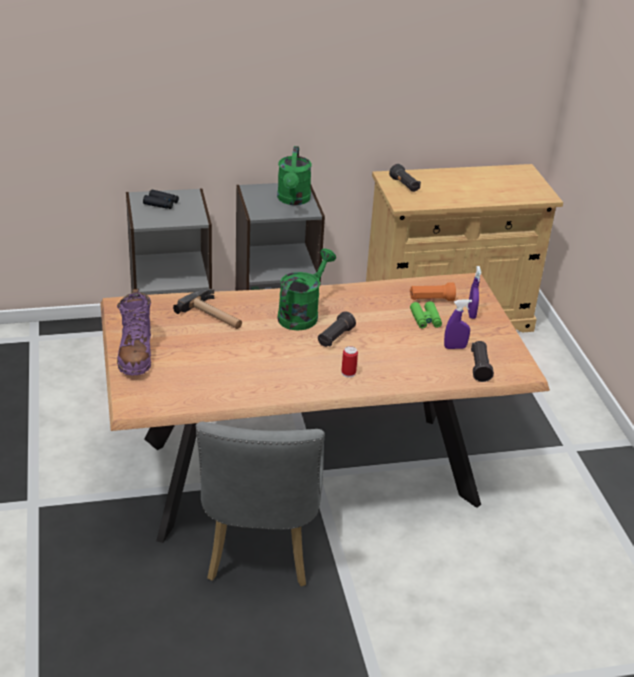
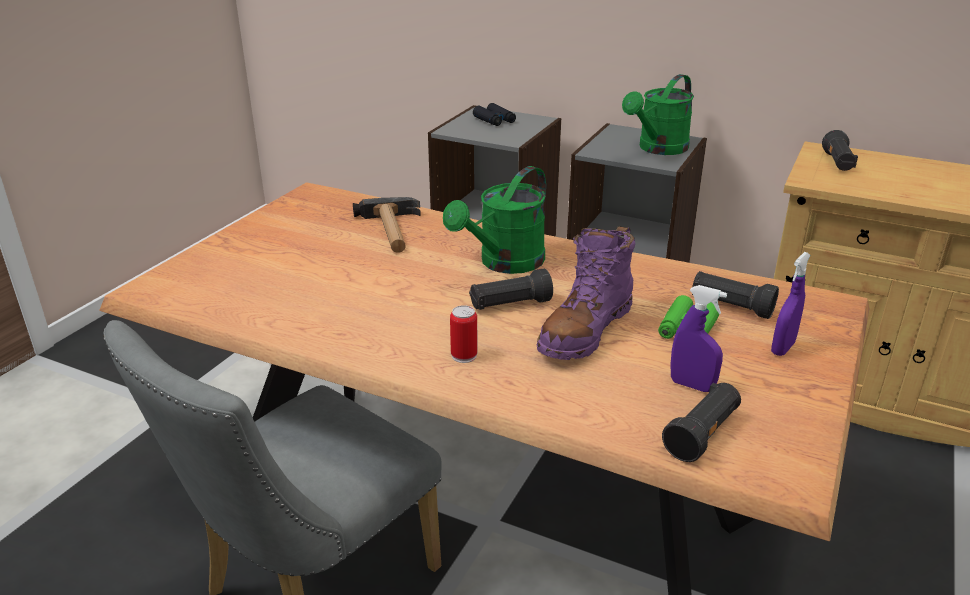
camera: 40 degrees right, 5 degrees down
purple boot [117,289,151,375] -> purple boot moved to [537,226,635,360]
green watering can [277,248,336,331] -> green watering can turned 150 degrees clockwise [443,166,546,274]
orange flashlight [410,283,456,301] -> black flashlight [692,271,779,319]

